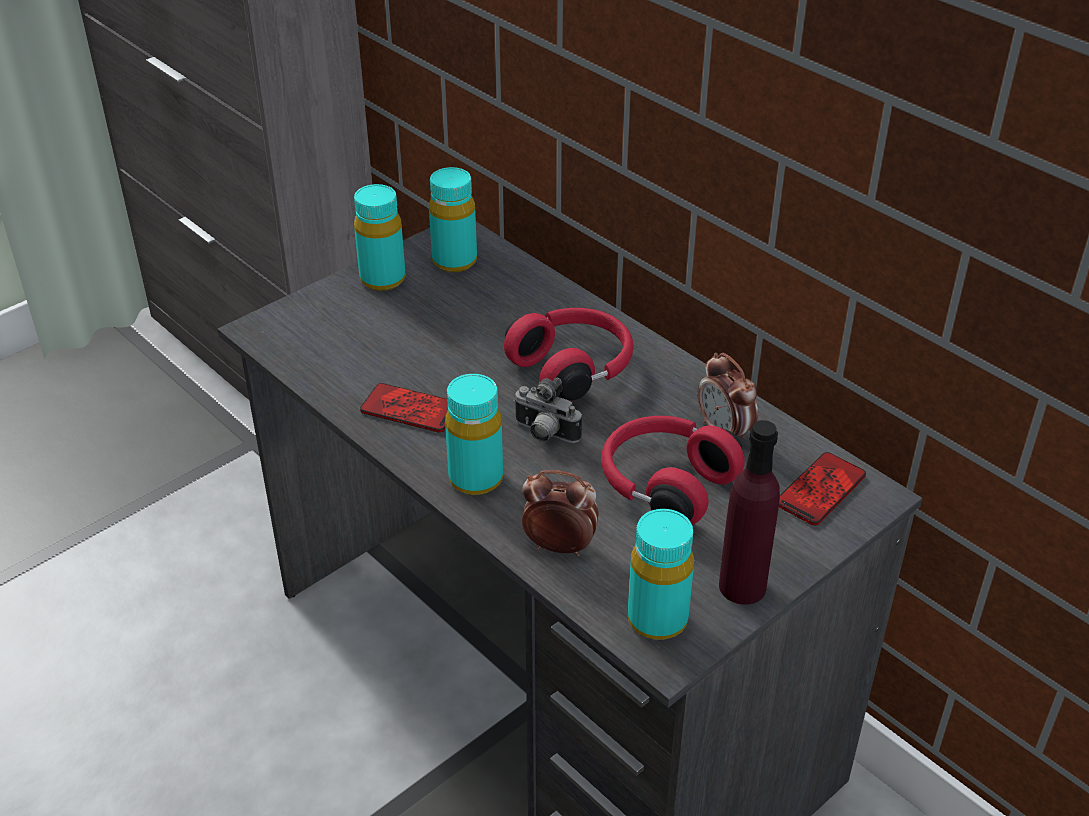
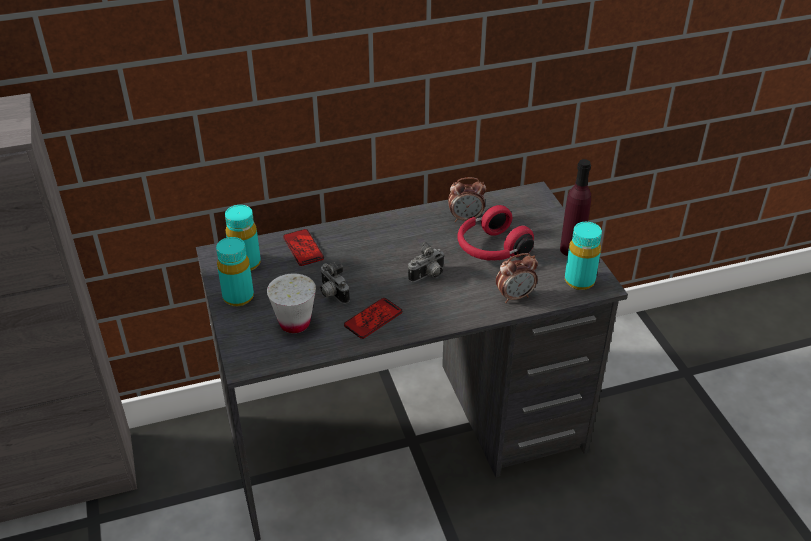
camera: 65 degrees left, 0 degrees up
turquoise bottle [445,374,503,495] -> none
red headphones [504,308,634,401] -> none
alarm clock [522,470,599,556] -> alarm clock turned 150 degrees counterclockwise [496,253,538,303]
phone [779,452,866,525] -> phone moved to [283,229,324,266]
none -> white cup [267,273,316,333]
none -> camera [320,262,350,304]

